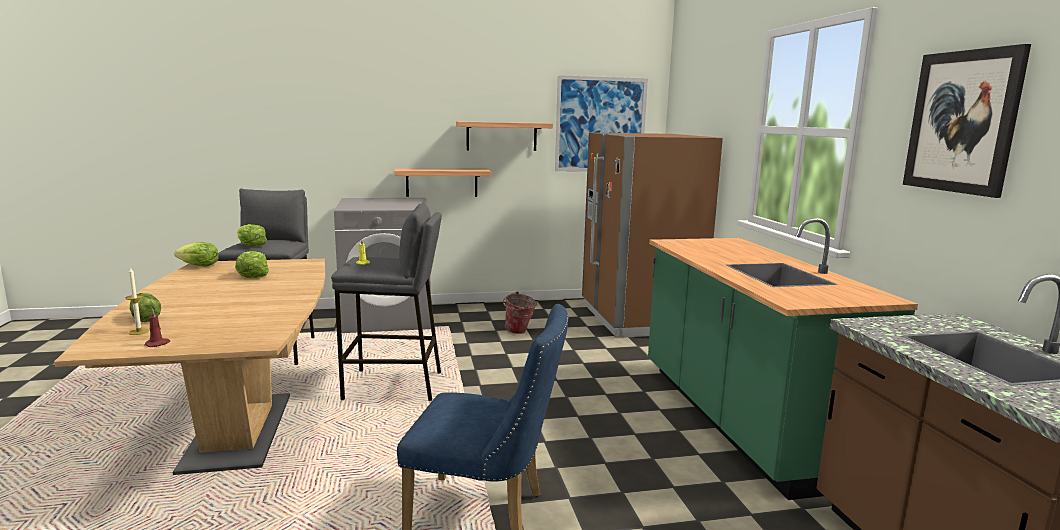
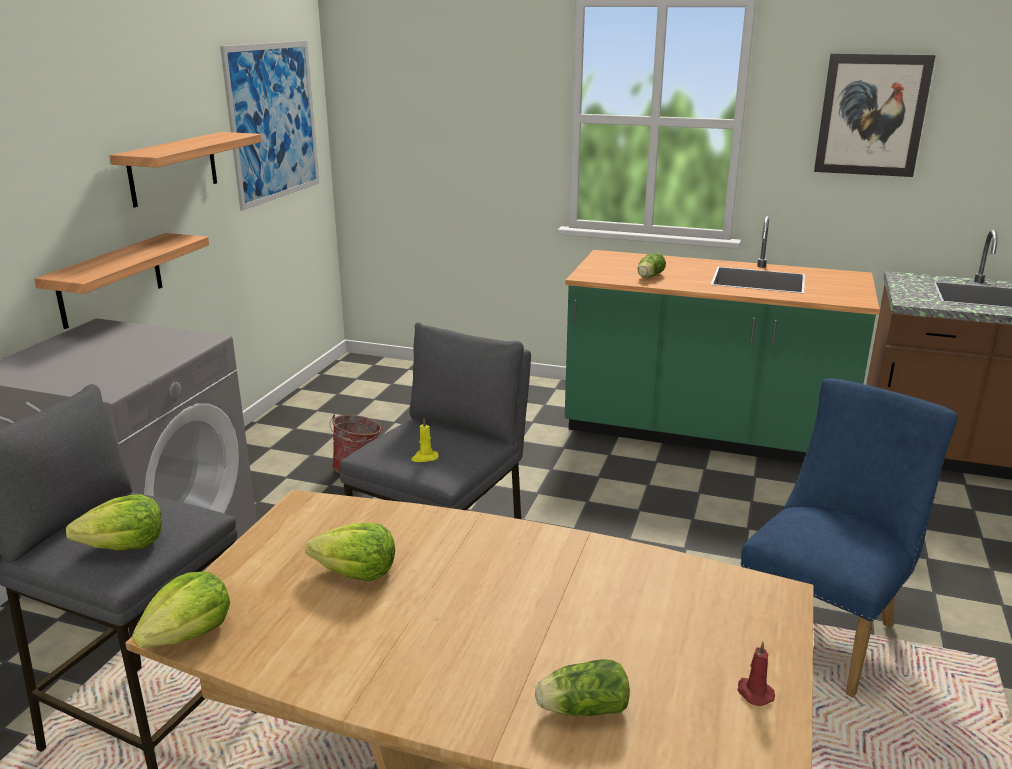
camera: 60 degrees left, 10 degrees up
candle [125,267,150,335] -> none
brown fridge [582,133,723,338] -> none
none -> lettuce [638,252,666,278]

